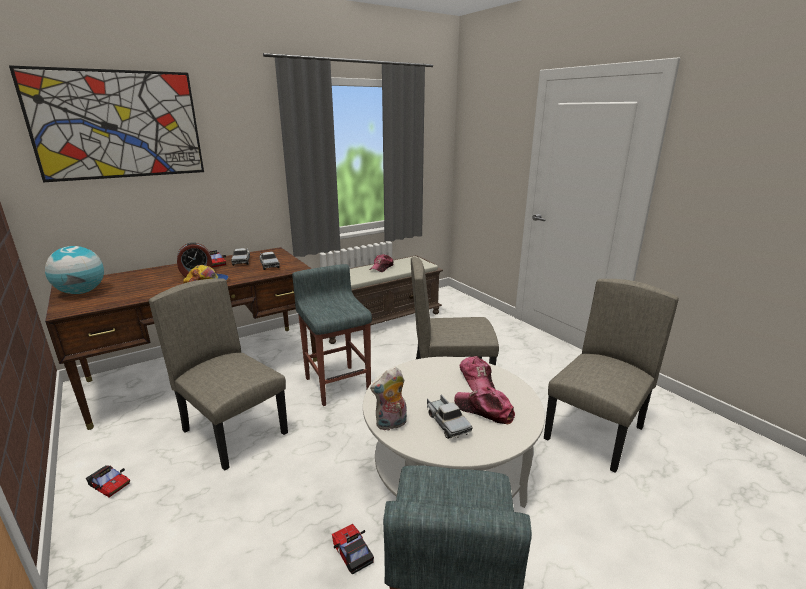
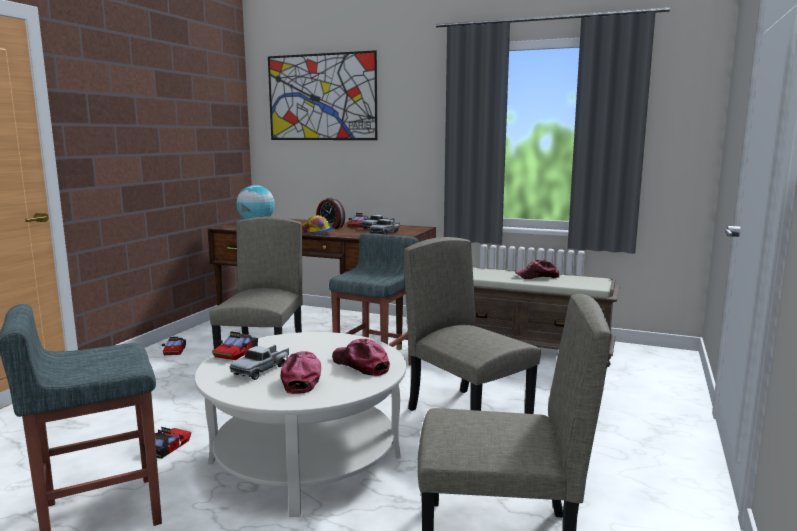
camera: 55 degrees right, 10 degrees down
plush toy [370,367,407,431] -> toy car [212,331,258,360]
cap [460,356,495,391] -> cap turned 90 degrees clockwise [332,339,390,376]

